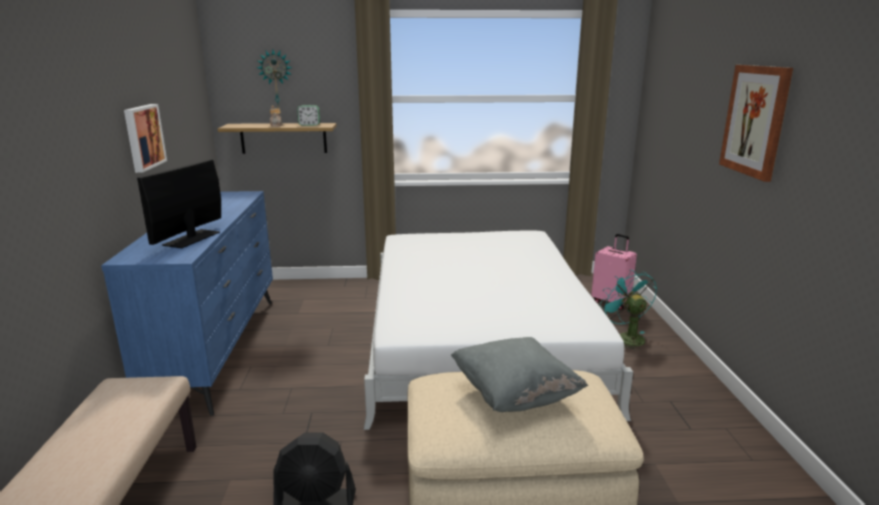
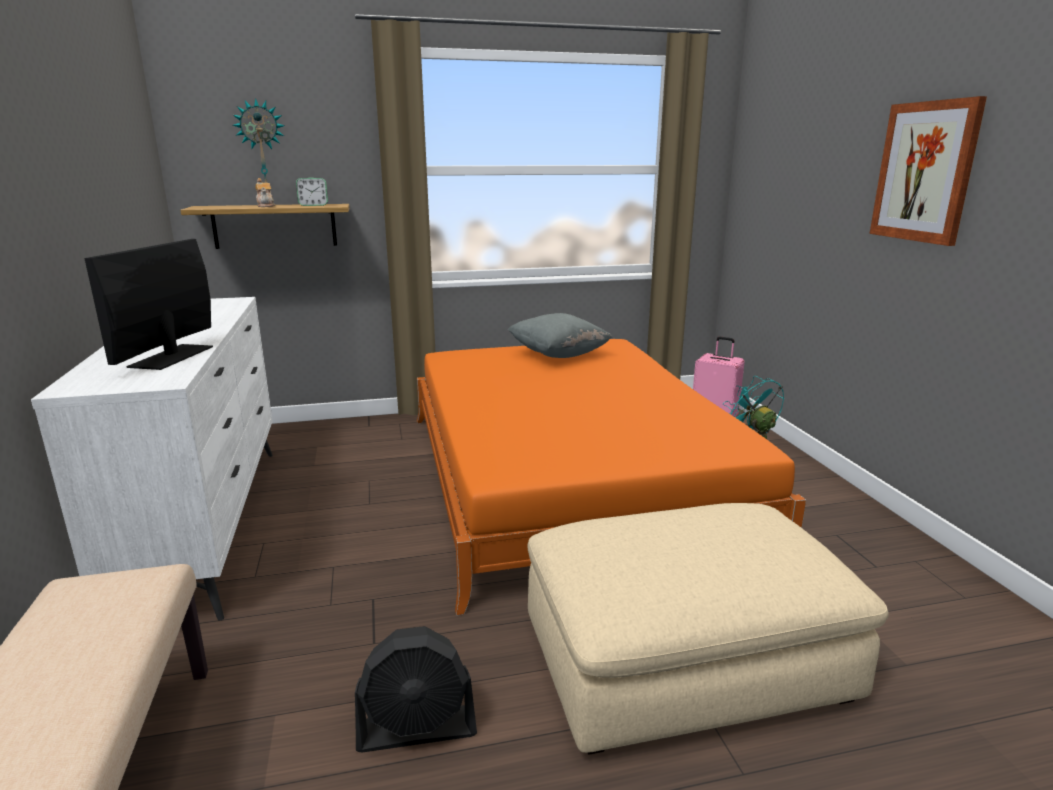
camera: 10 degrees left, 0 degrees up
blue dresser [101,191,273,416] -> white dresser [31,297,273,620]
picture [124,104,167,173] -> none
white bed [364,230,633,430] -> orange bed [417,339,806,616]
grey pillow [451,337,588,412] -> grey pillow moved to [508,313,612,358]

